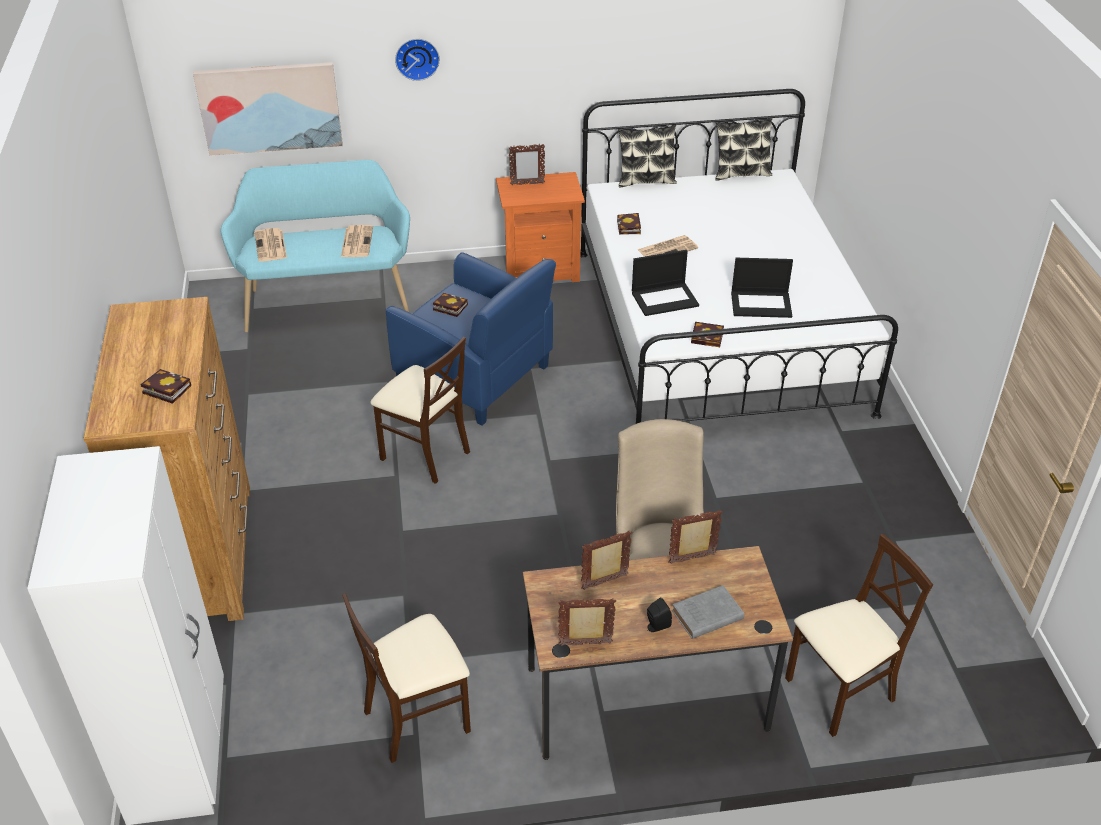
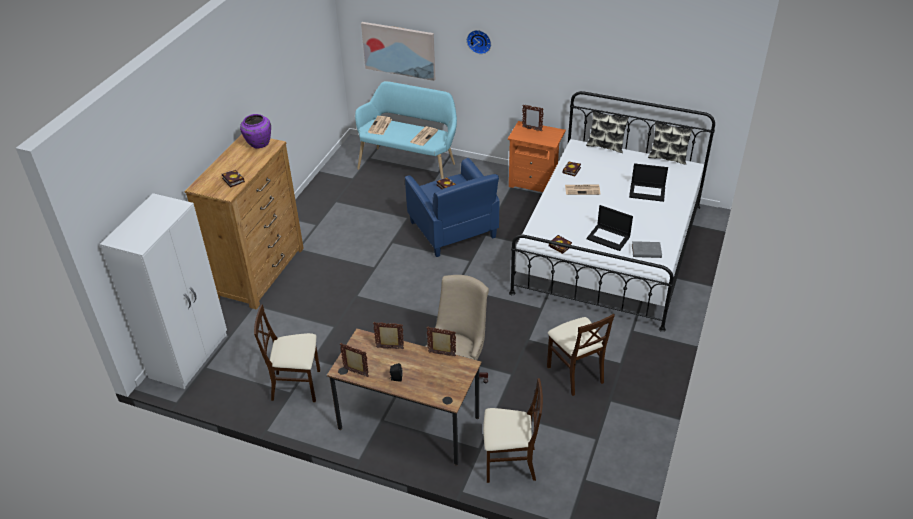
camera: 30 degrees right, 0 degrees up
beige chair [370,337,470,484] -> beige chair moved to [547,314,615,396]
laptop [632,250,699,316] -> laptop moved to [629,163,668,202]
grey book [672,585,744,639] -> grey book moved to [632,241,662,258]
none -> purple vase [240,114,271,149]

